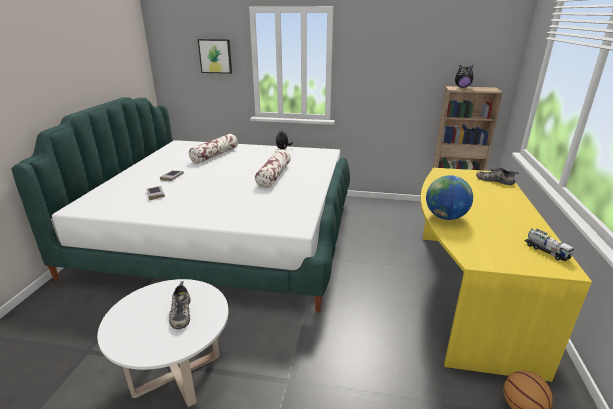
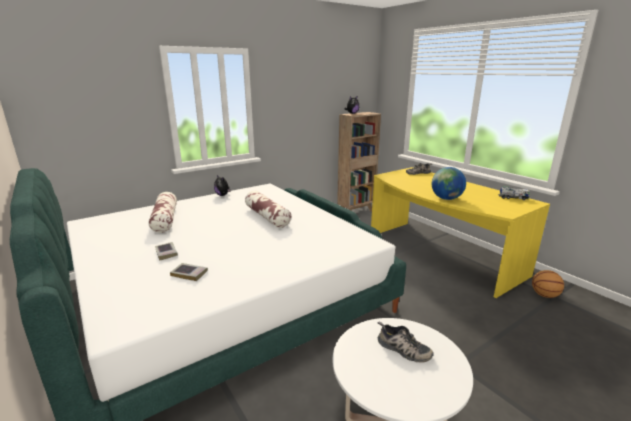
camera: 45 degrees left, 5 degrees down
picture [198,39,232,74] -> none

